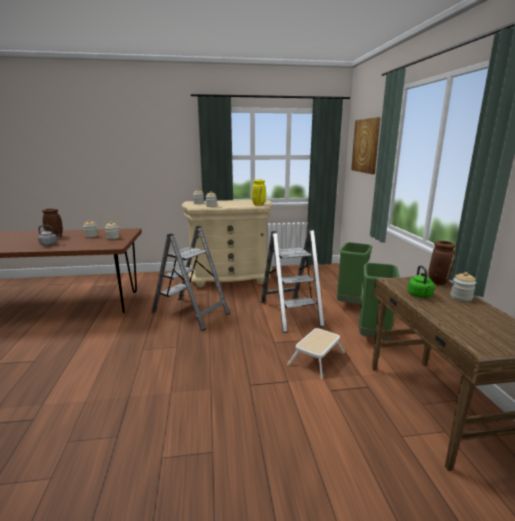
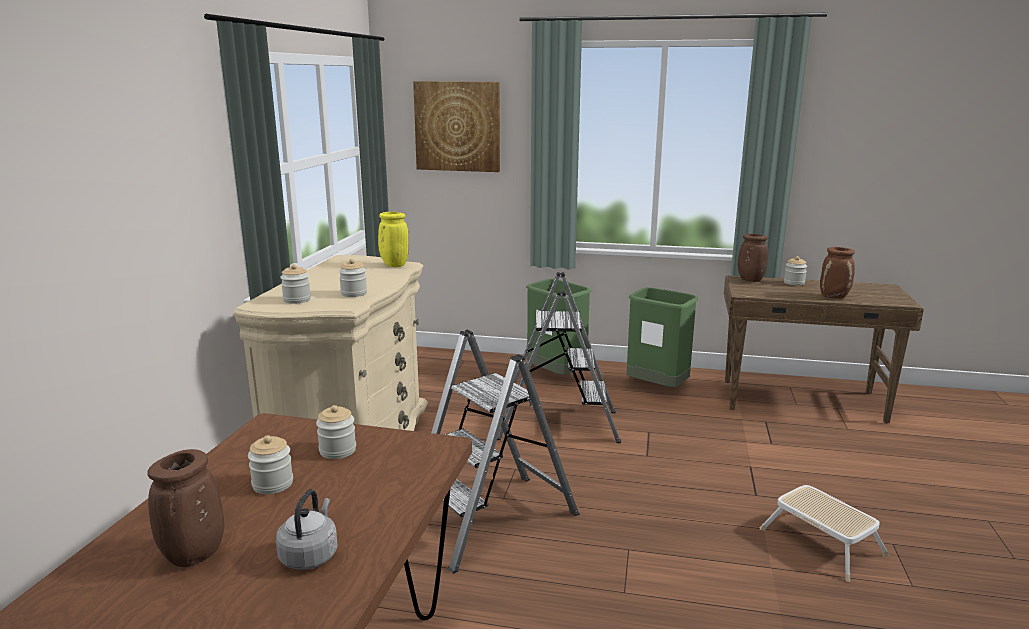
camera: 70 degrees left, 0 degrees up
beige step ladder [287,328,346,379] -> beige step ladder moved to [760,485,889,582]
green kettle [407,265,435,298] -> none
none -> brown vase [820,247,855,299]

